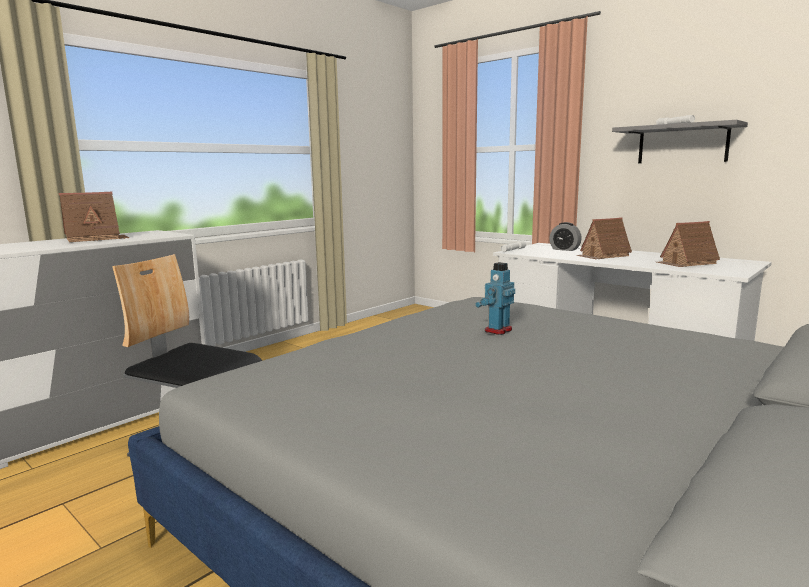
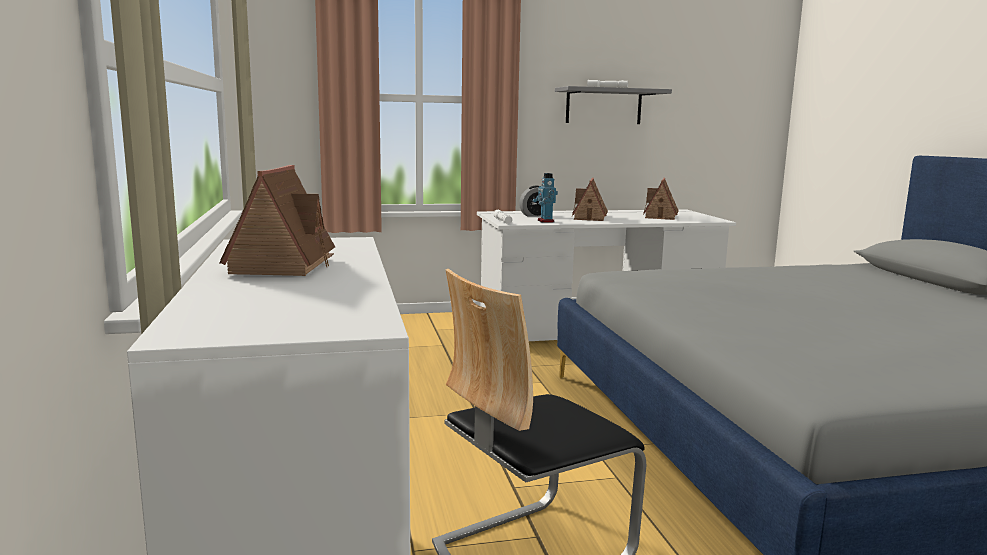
camera: 55 degrees left, 0 degrees up
toy robot [475,262,515,335] -> toy robot moved to [533,173,558,223]

